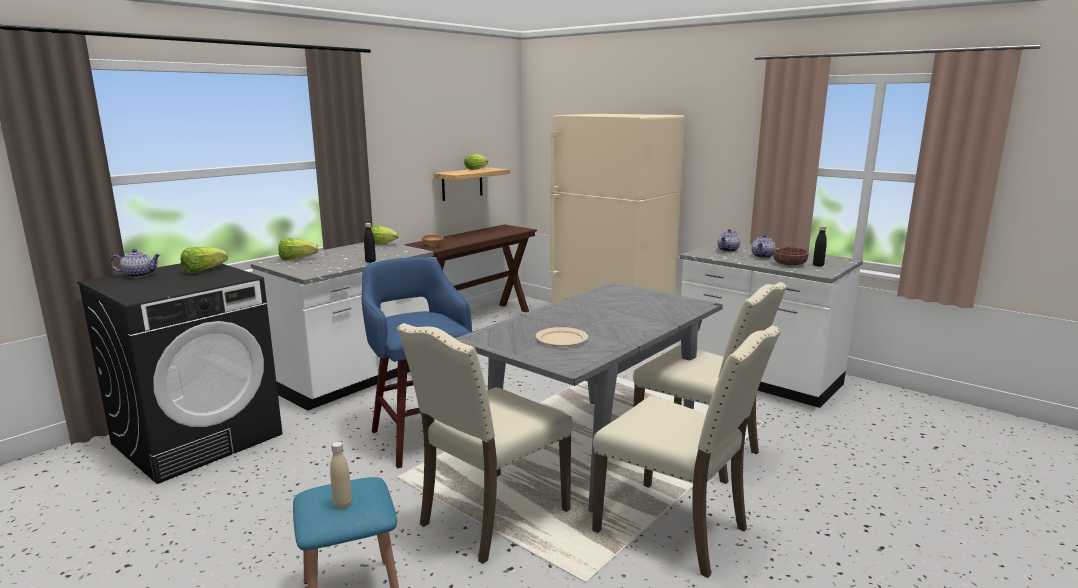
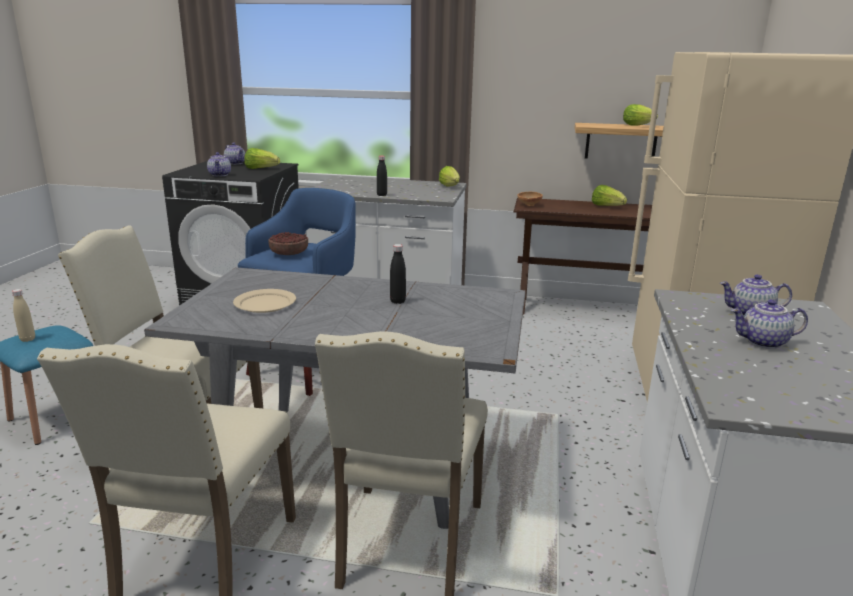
camera: 60 degrees right, 5 degrees up
lettuce [278,238,318,260] -> lettuce moved to [592,185,627,206]
bowl [773,246,808,266] -> bowl moved to [268,232,308,255]
black bottle [813,226,827,267] -> black bottle moved to [390,244,406,304]
none -> teapot [207,152,231,177]

